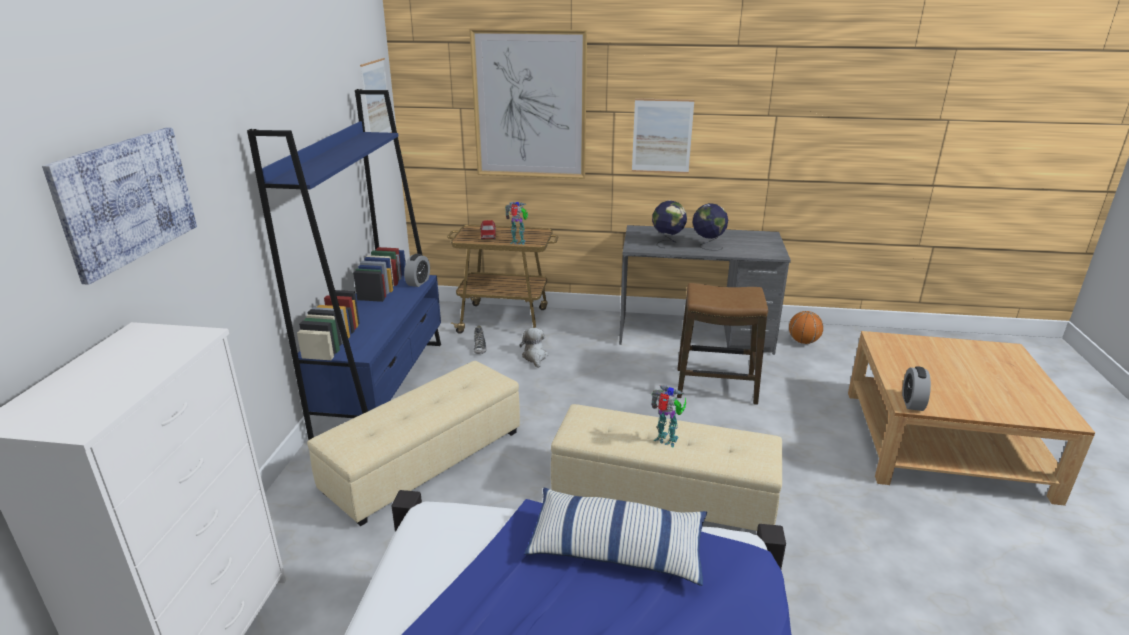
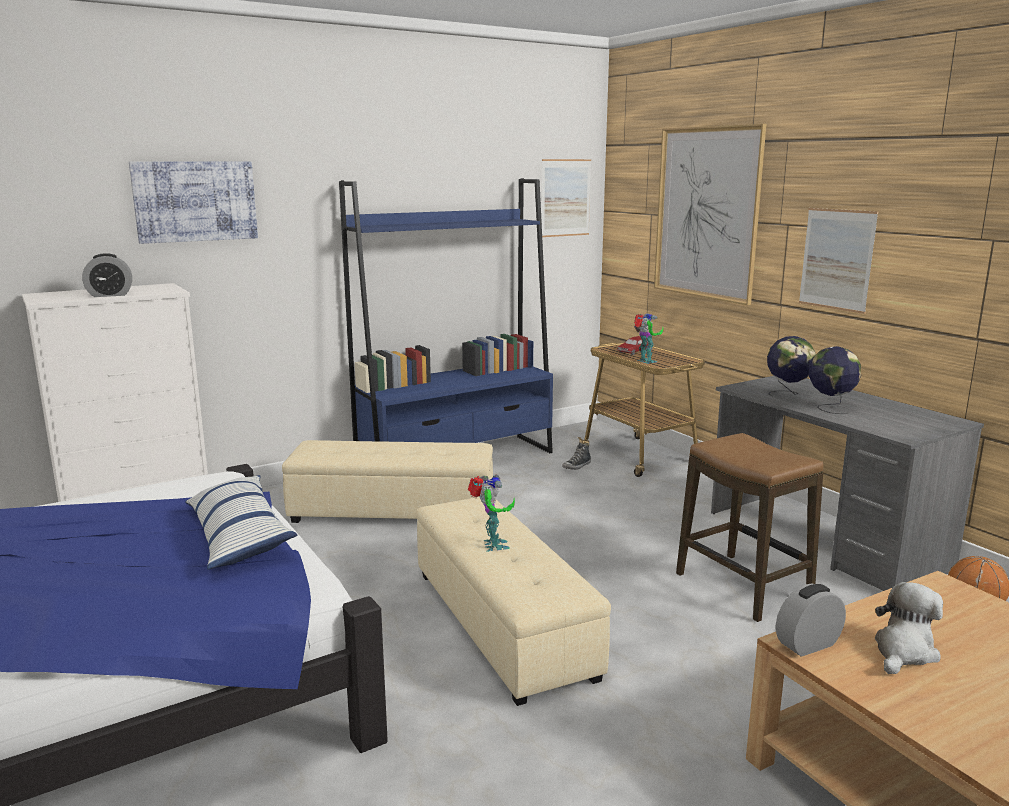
camera: 50 degrees right, 10 degrees down
alarm clock [404,254,430,287] -> alarm clock moved to [82,253,132,297]
plush toy [519,328,548,368] -> plush toy moved to [875,582,943,674]

